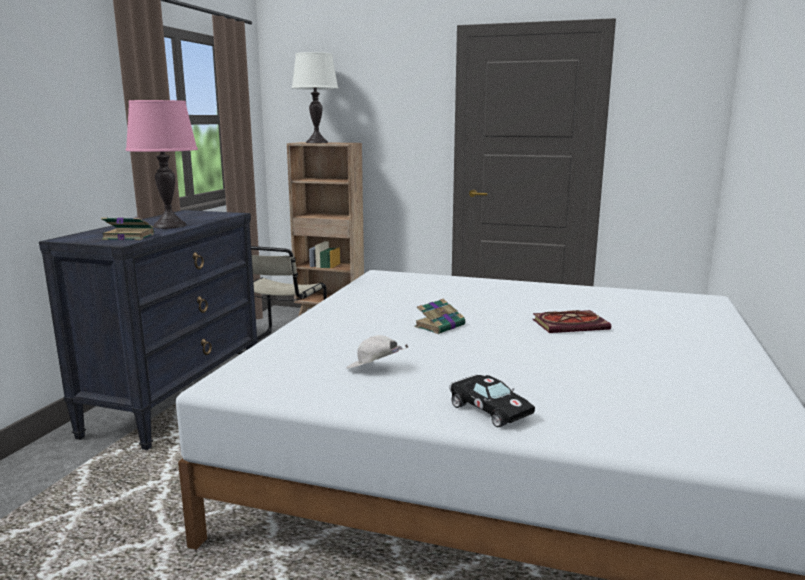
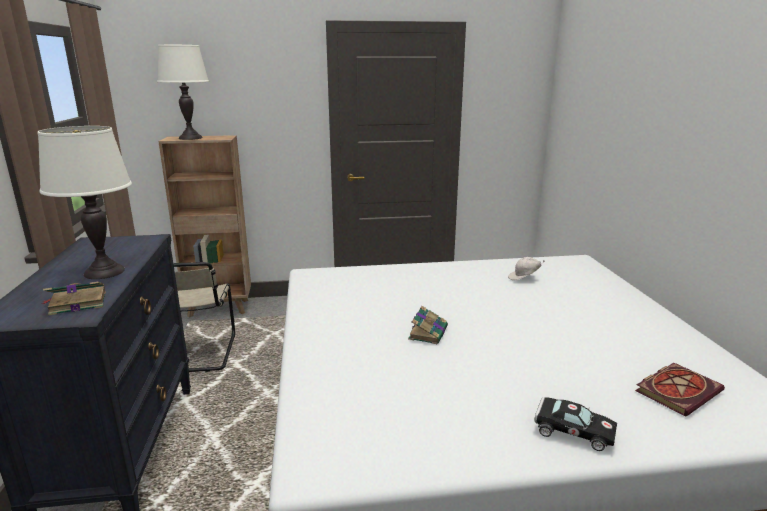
camera: 25 degrees left, 5 degrees up
pink table lamp [125,100,198,229] -> white table lamp [38,126,132,279]
white cap [346,335,408,369] -> white cap moved to [508,257,545,280]
book [533,310,611,333] -> book moved to [635,363,725,416]

